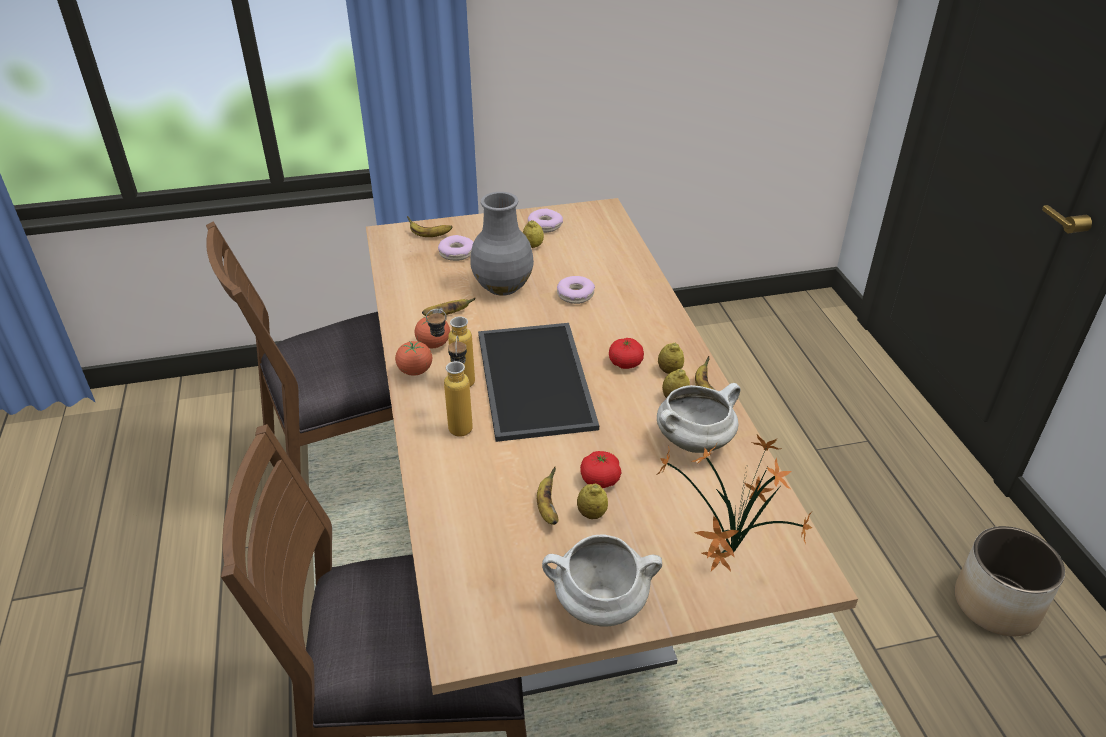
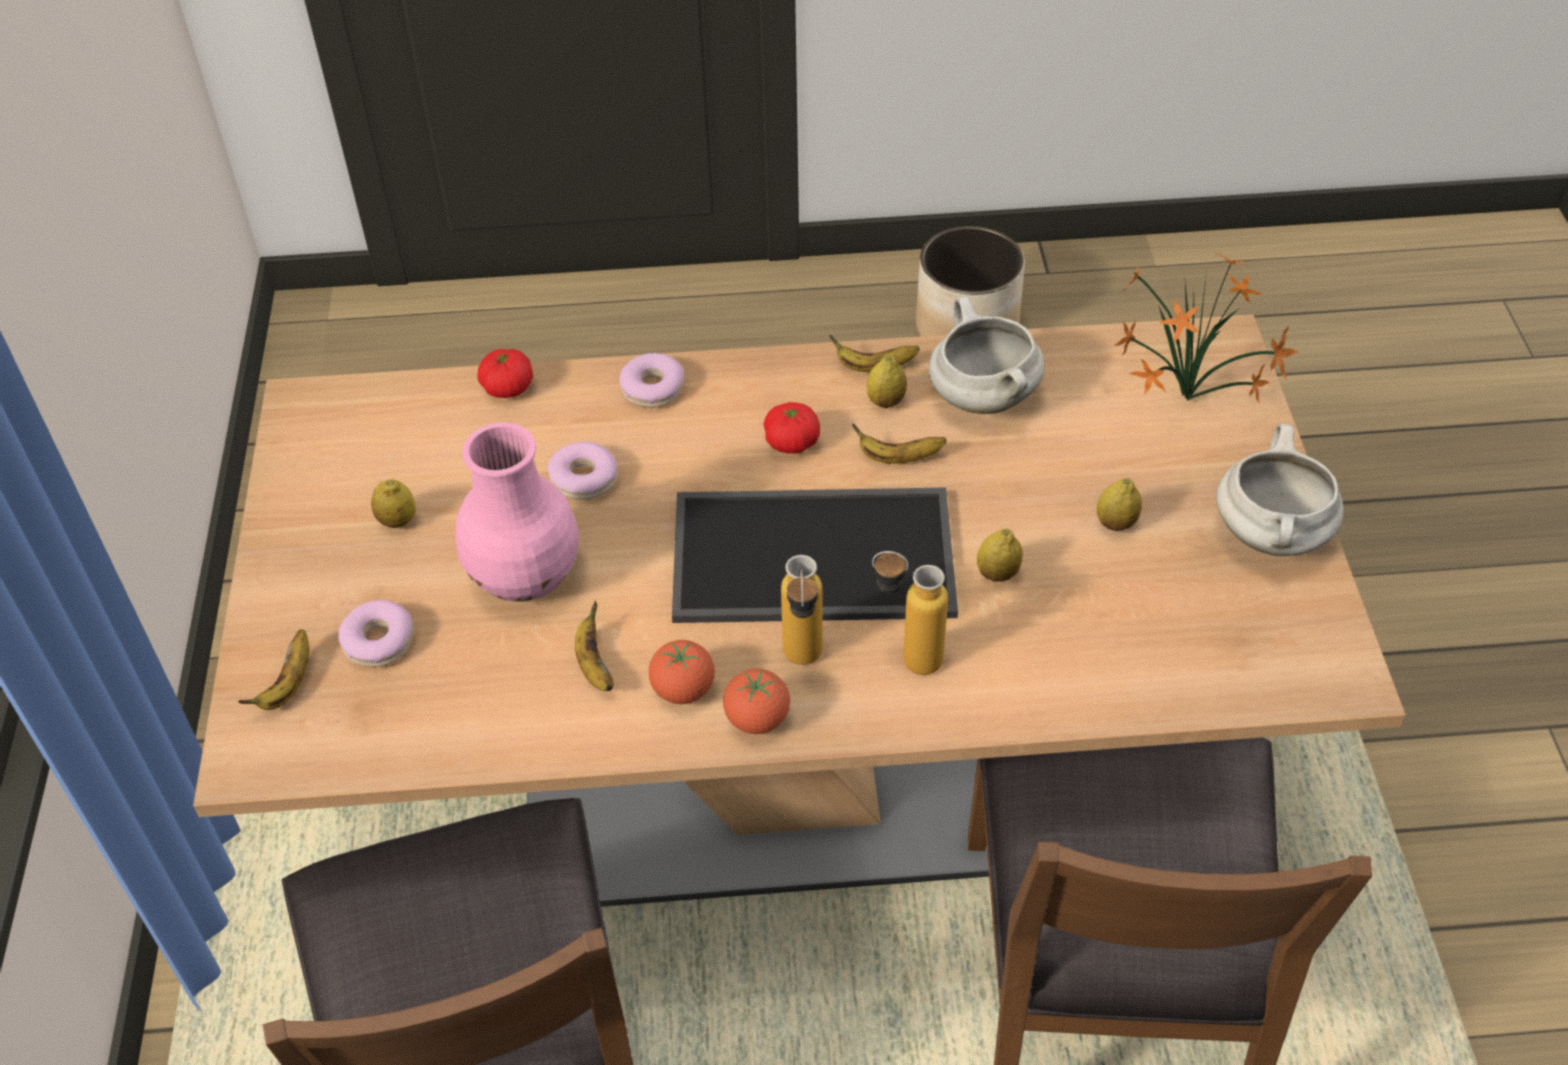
camera: 80 degrees left, 10 degrees up
grey vase [470,192,534,296] -> pink vase [456,422,579,601]
donut [528,208,563,233] -> donut moved to [619,353,684,408]
banana [537,467,558,525] -> banana moved to [852,424,946,464]
tomato [580,451,622,488] -> tomato moved to [478,349,533,398]
lemon [658,343,684,374] -> lemon moved to [977,529,1023,582]

